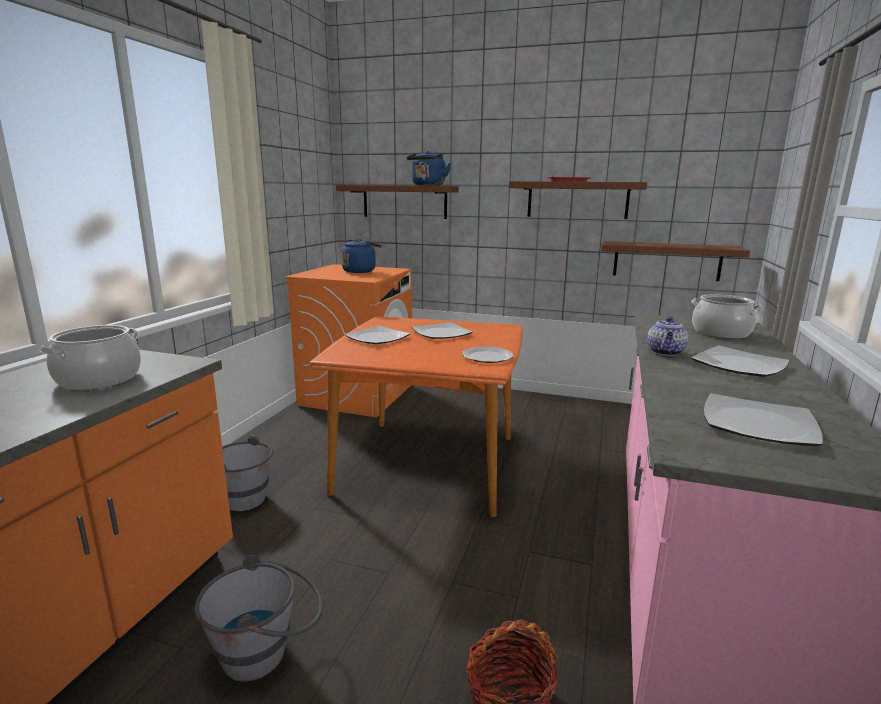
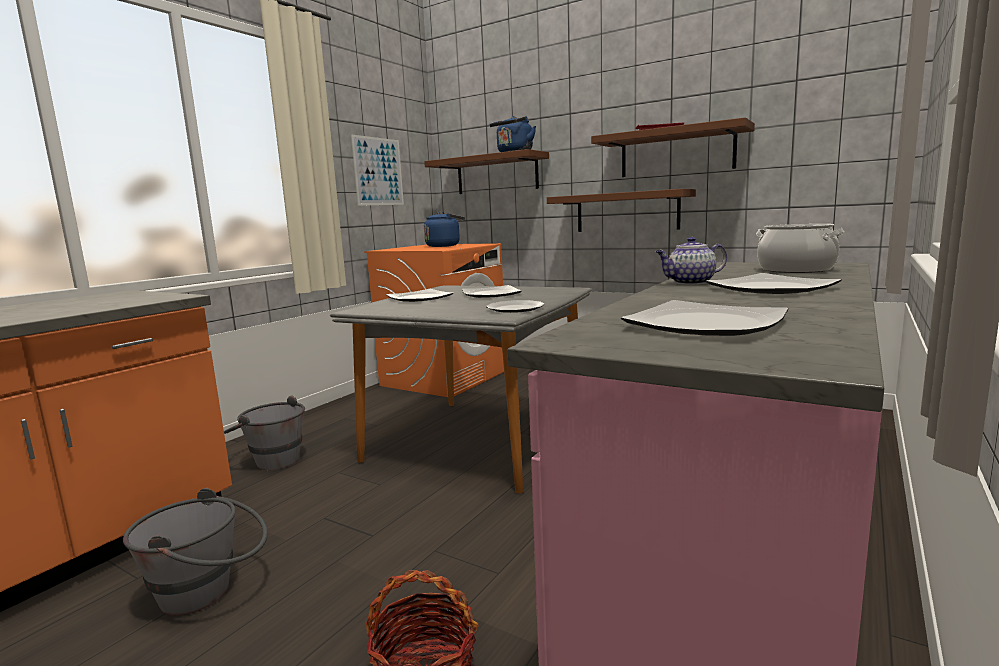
camera: 15 degrees right, 5 degrees down
cooking pot [40,325,141,390] -> none
orange dining table [309,316,522,517] -> grey dining table [330,285,592,494]
brown shelf [601,241,750,281] -> brown shelf moved to [547,189,696,232]
teapot [647,317,688,356] -> teapot turned 45 degrees clockwise [656,237,727,285]
none -> picture [351,135,404,206]

